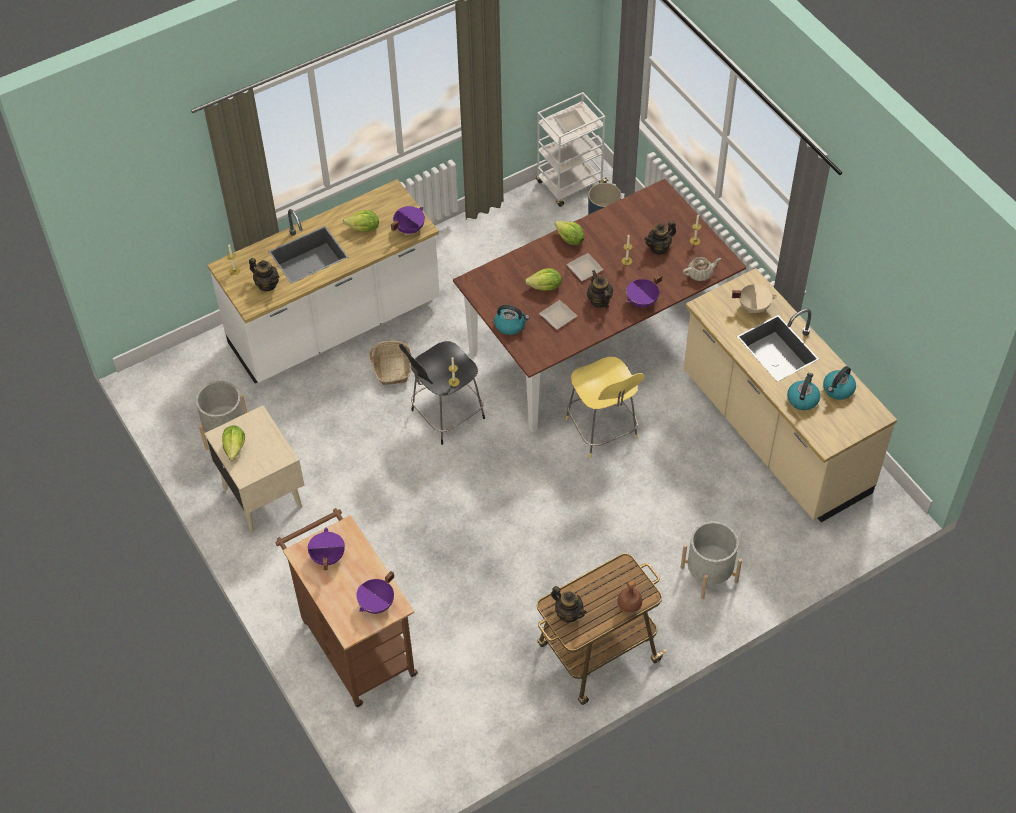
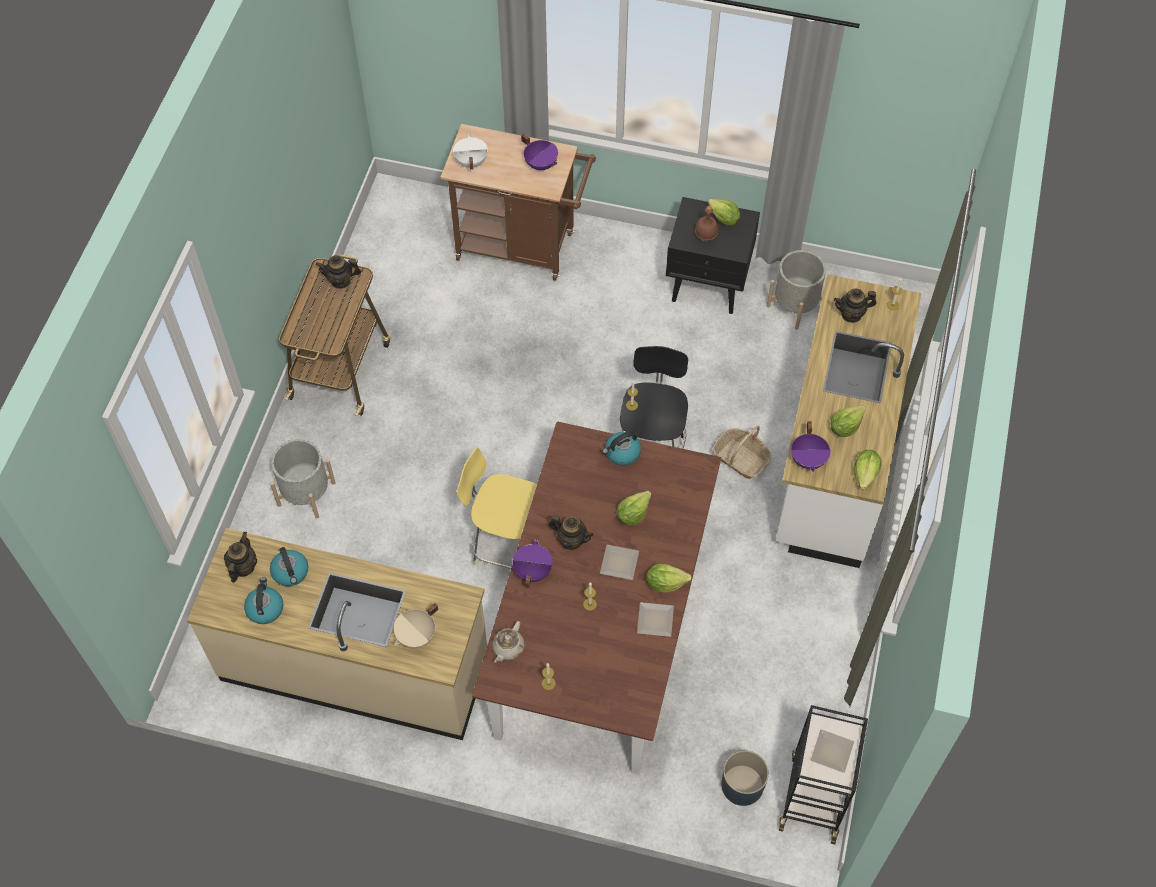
camera: 135 degrees right, 5 degrees up
beige nightstand [204,405,304,533] -> black nightstand [666,197,760,314]
purple cooking pot [356,571,394,614] -> white cooking pot [453,134,488,170]
white cart [536,92,609,207] -> black cart [779,705,868,845]
plate [539,300,577,330] -> plate moved to [637,602,674,637]
brown bottle [617,581,642,614] -> brown bottle moved to [695,206,718,242]
teapot [644,221,676,255] -> teapot moved to [224,532,257,583]
none -> lettuce [853,450,882,490]

